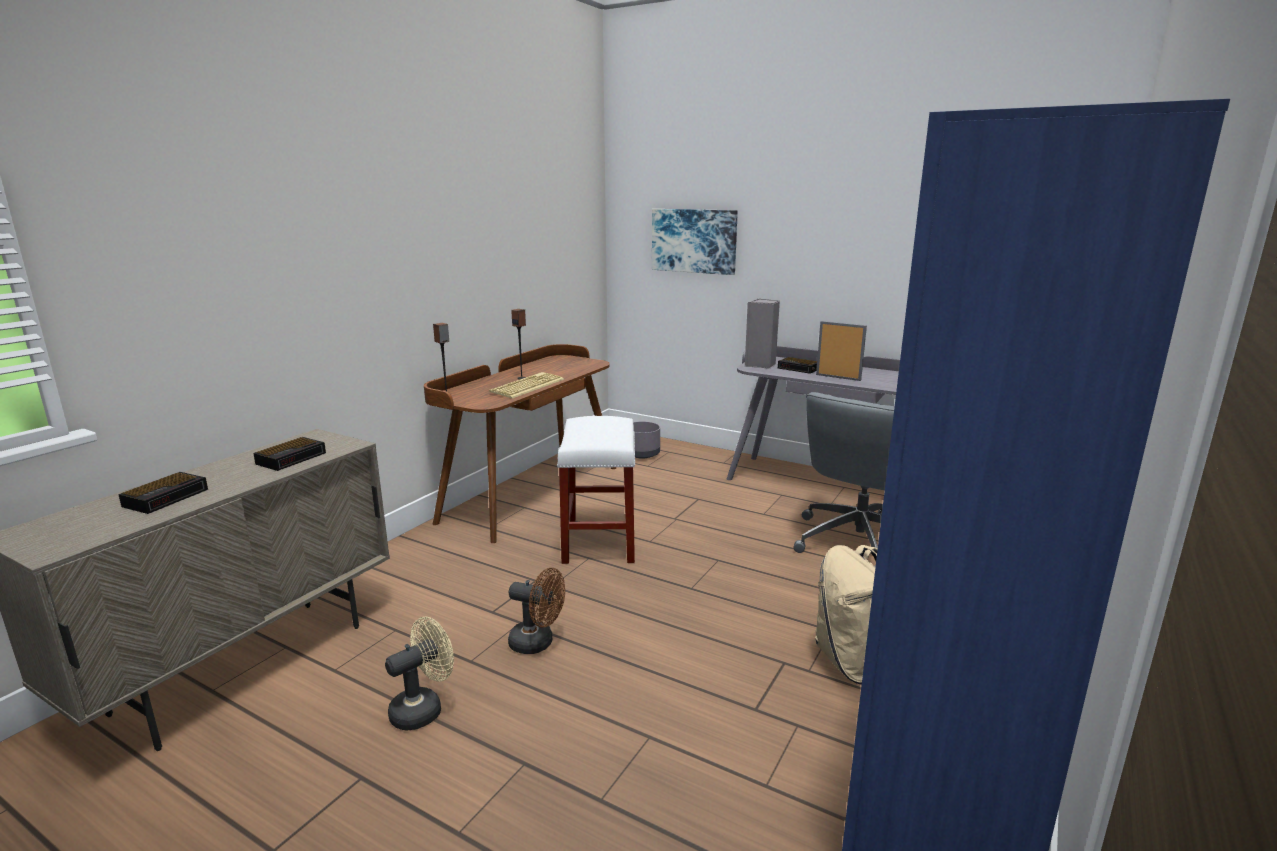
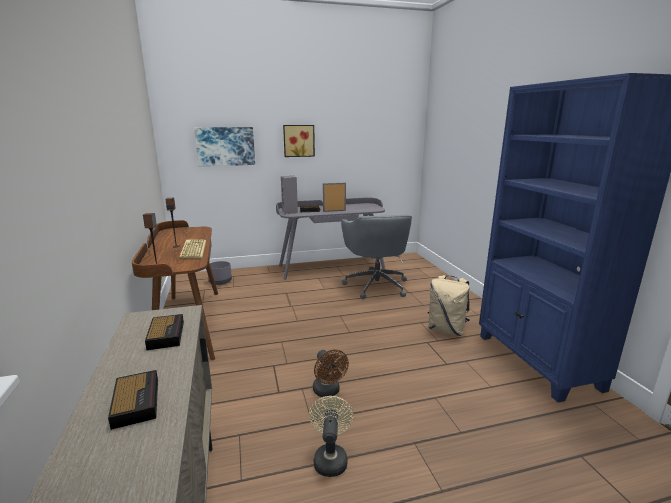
camera: 45 degrees left, 0 degrees up
brown fan [508,568,565,654] -> brown fan turned 90 degrees clockwise [313,349,349,397]
white stool [557,416,635,564] -> none
none -> picture [283,125,315,157]

